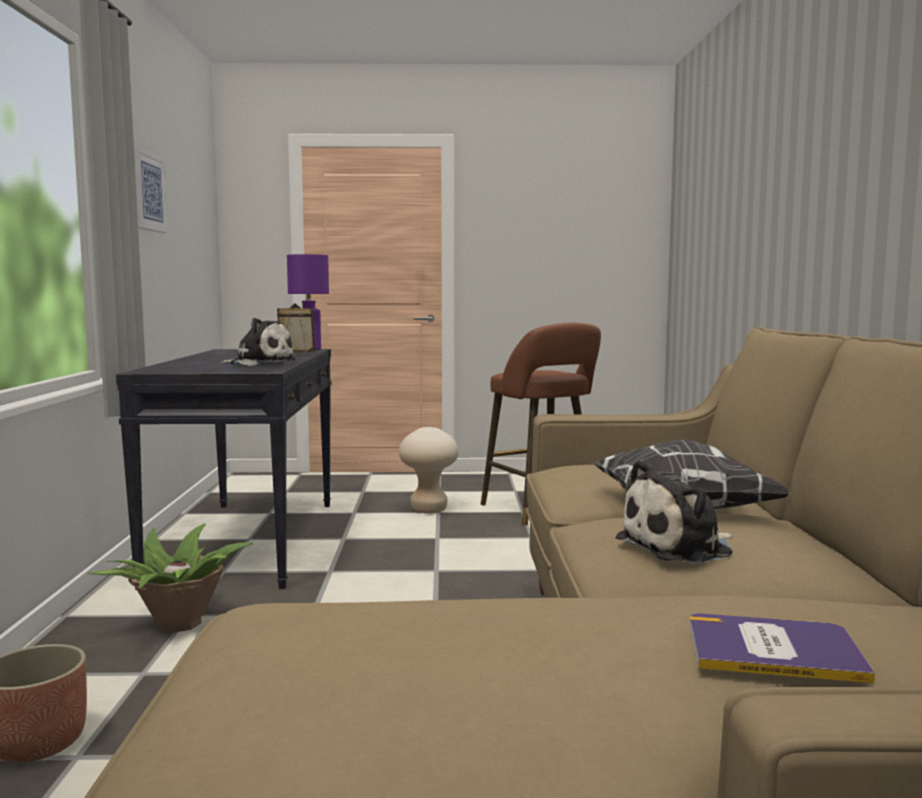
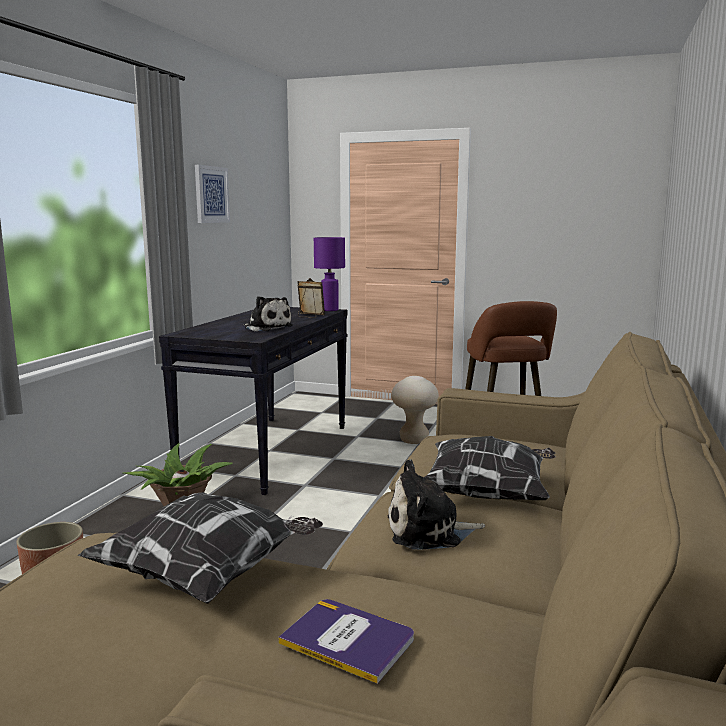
camera: 20 degrees right, 5 degrees up
none -> pillow [78,492,323,604]

